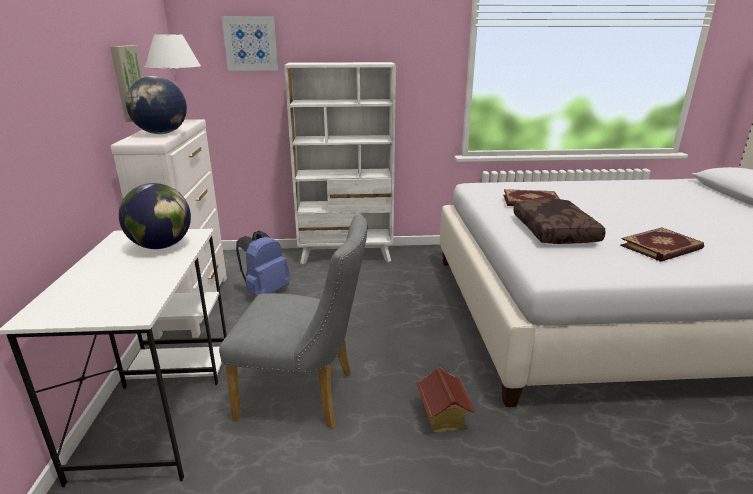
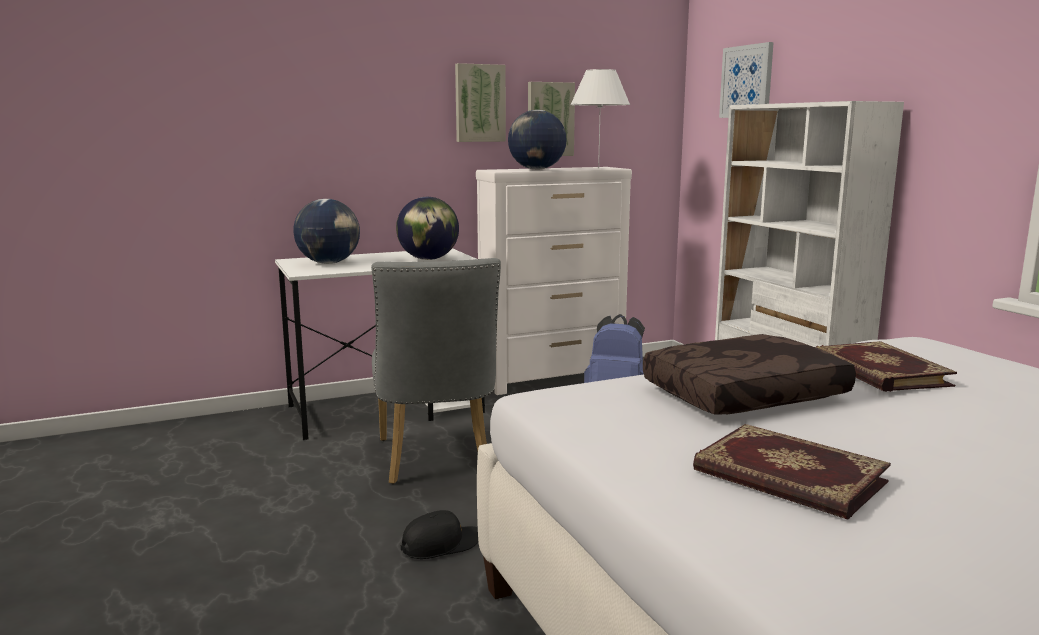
camera: 70 degrees right, 10 degrees down
toy house [416,367,476,433] -> black cap [401,510,478,559]
none -> globe [293,199,360,264]
none -> picture [455,63,506,142]

